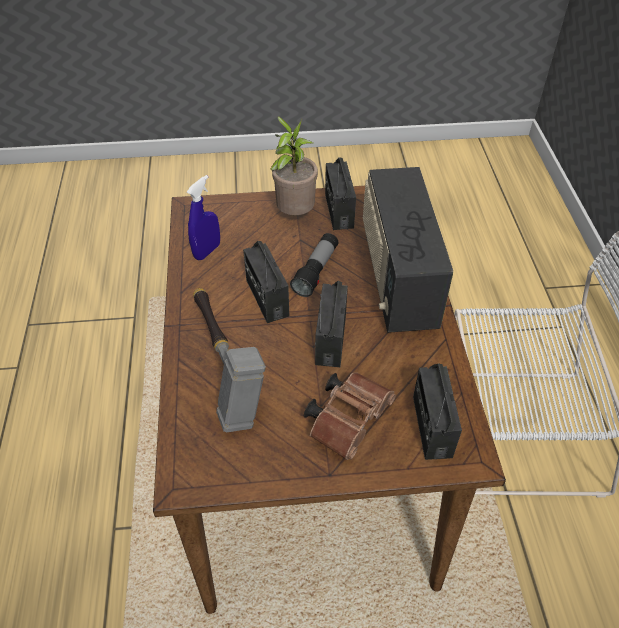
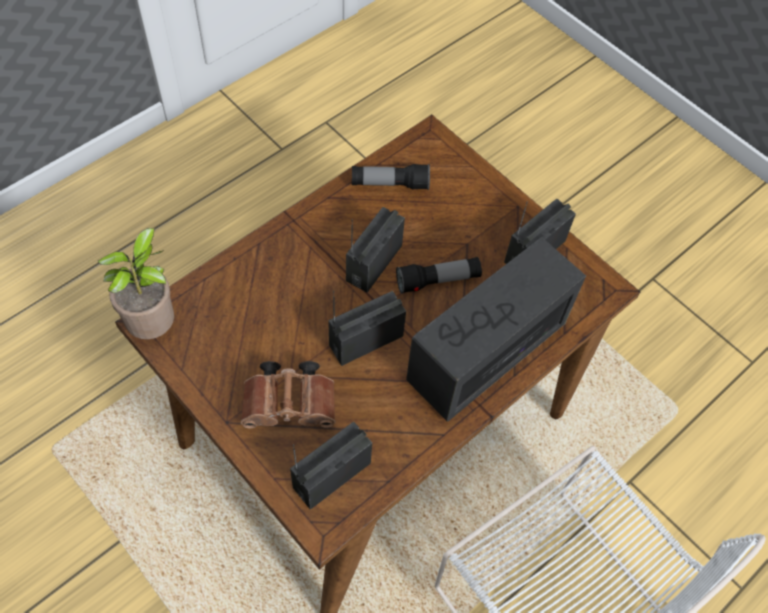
camera: 50 degrees right, 10 degrees up
blue spray bottle [187,175,220,260] -> flashlight [352,164,430,190]
hammer [193,288,266,433] -> none
potted plant [270,116,318,215] -> potted plant moved to [98,228,174,339]

